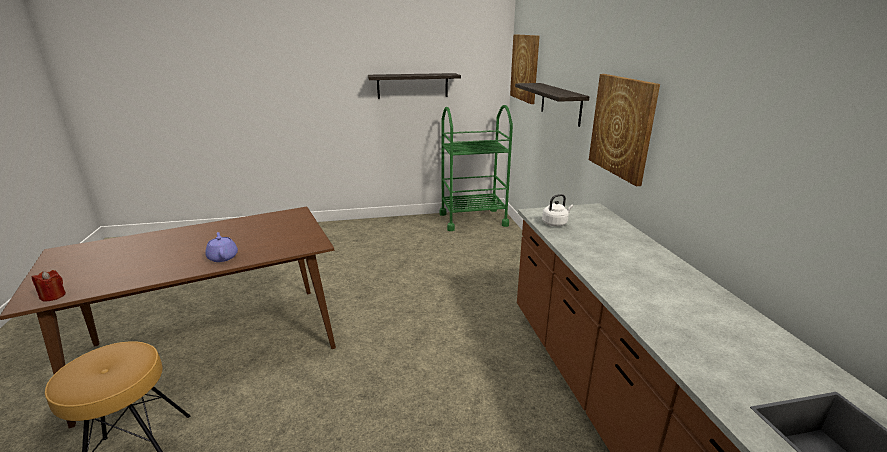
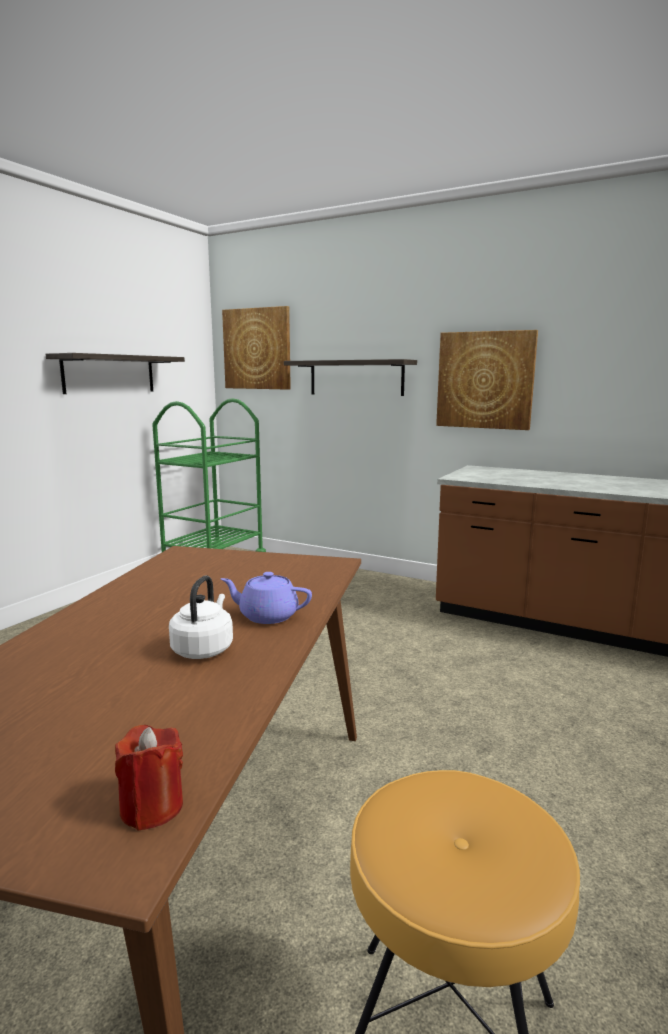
camera: 50 degrees left, 10 degrees down
white kettle [542,194,573,226] -> white kettle moved to [169,575,233,659]

